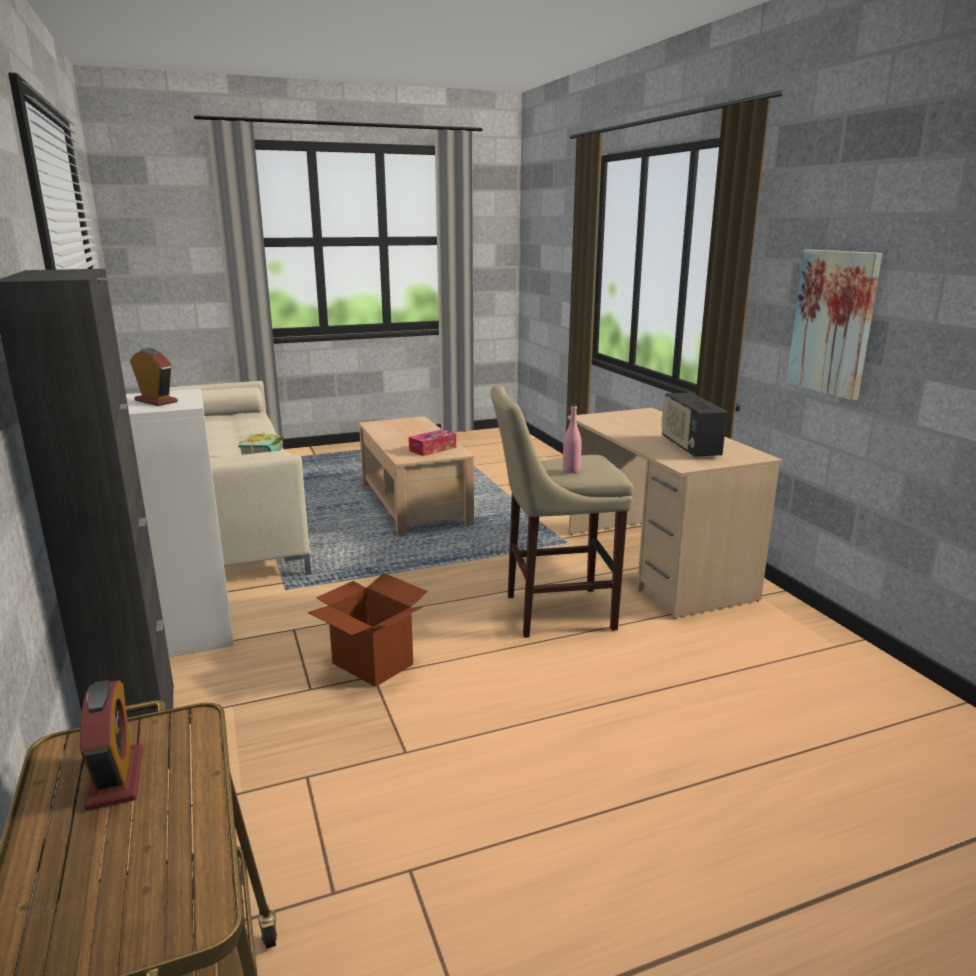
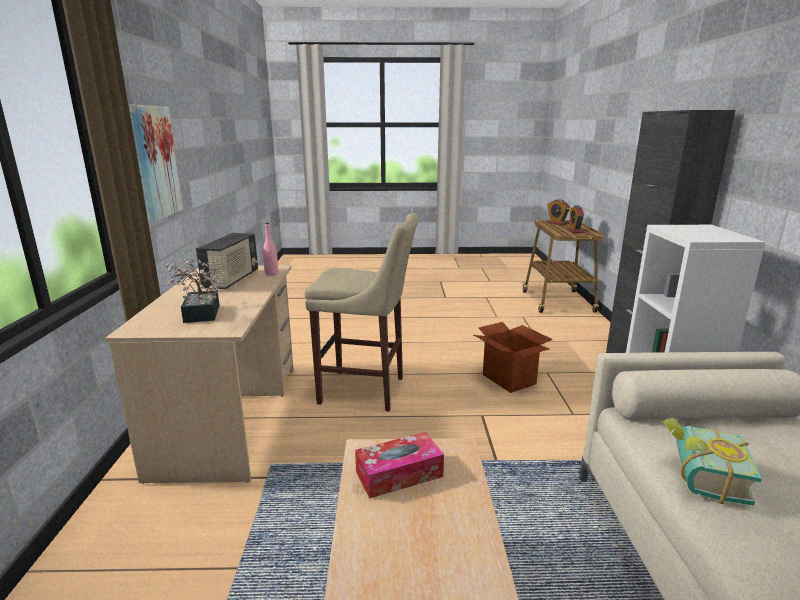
camera: 160 degrees left, 0 degrees up
alarm clock [130,348,178,406] -> alarm clock moved to [547,199,570,225]
pink bottle [563,404,582,473] -> pink bottle moved to [263,223,278,276]
none -> potted plant [165,259,225,323]

